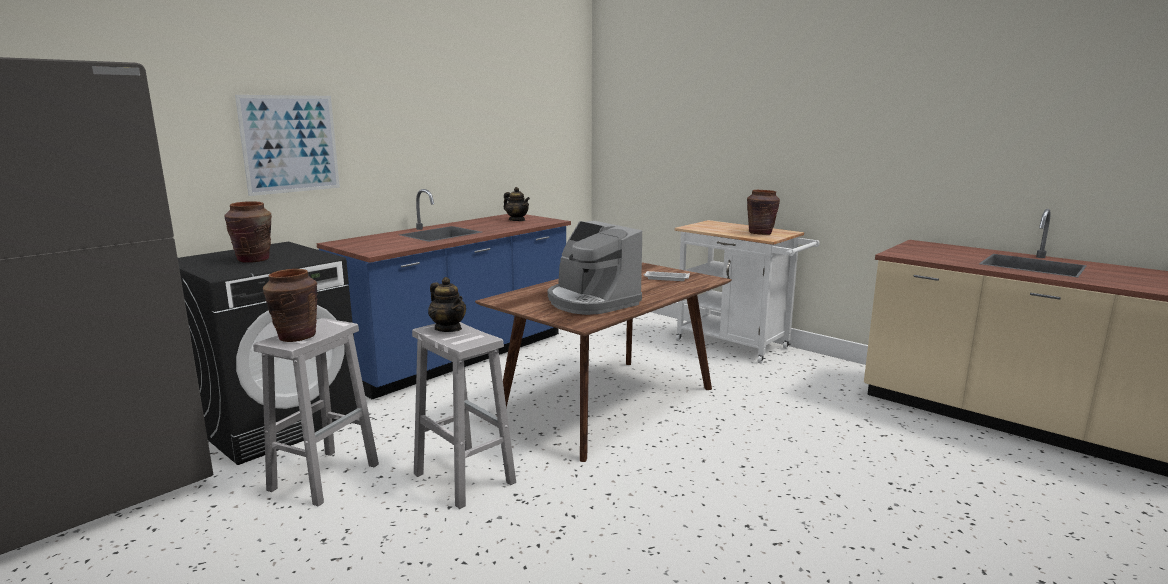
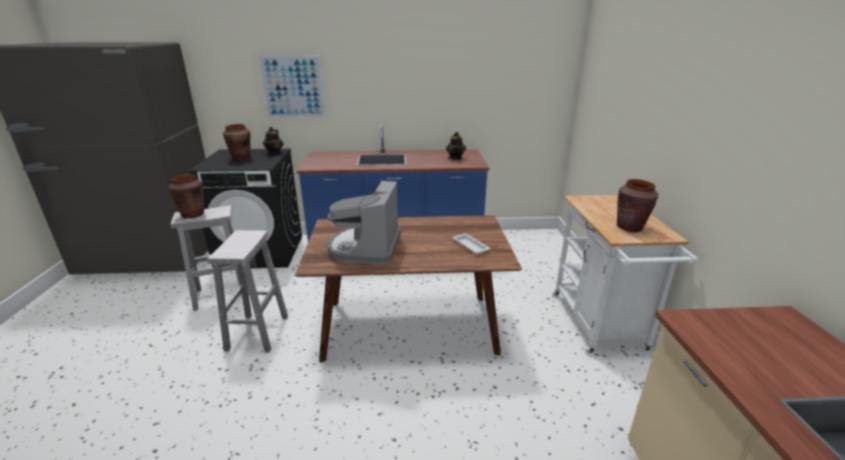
camera: 45 degrees right, 10 degrees up
teapot [428,277,466,332] -> teapot moved to [263,127,283,155]

